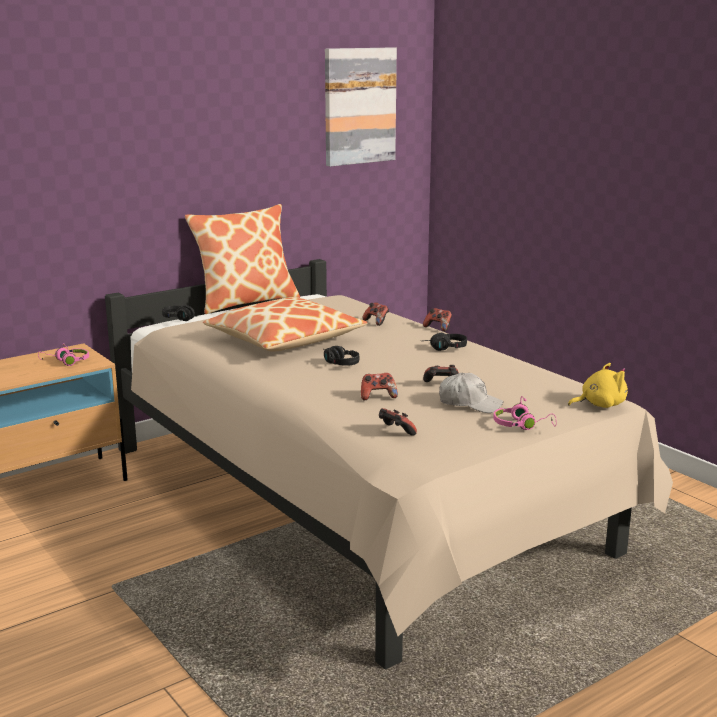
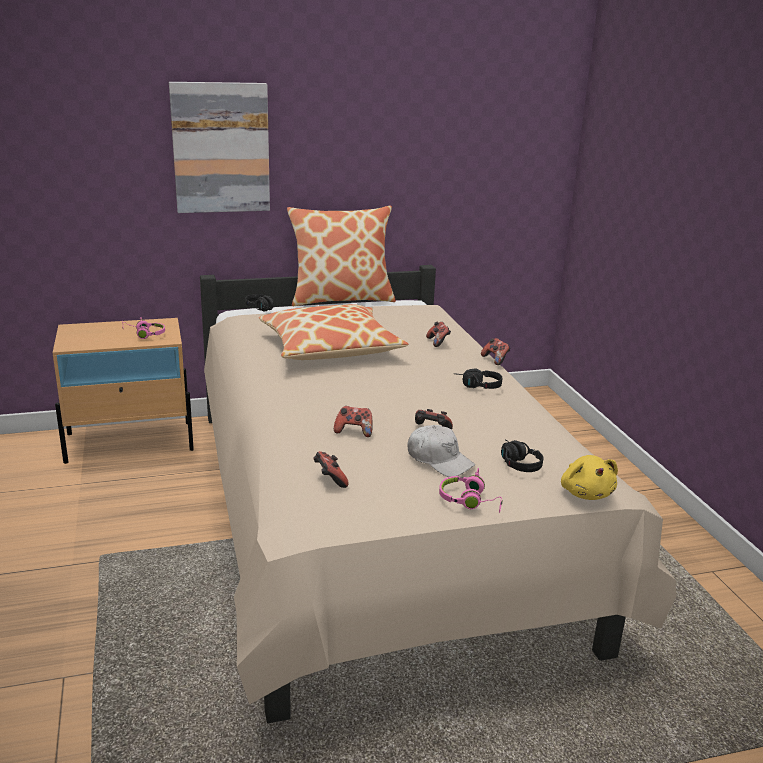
camera: 20 degrees right, 5 degrees up
black headphones [324,346,359,366] -> black headphones moved to [501,439,543,472]
picture [325,47,397,167] -> picture moved to [169,82,270,213]
yellow plush toy [568,363,628,408] -> yellow plush toy turned 75 degrees clockwise [561,455,618,500]

